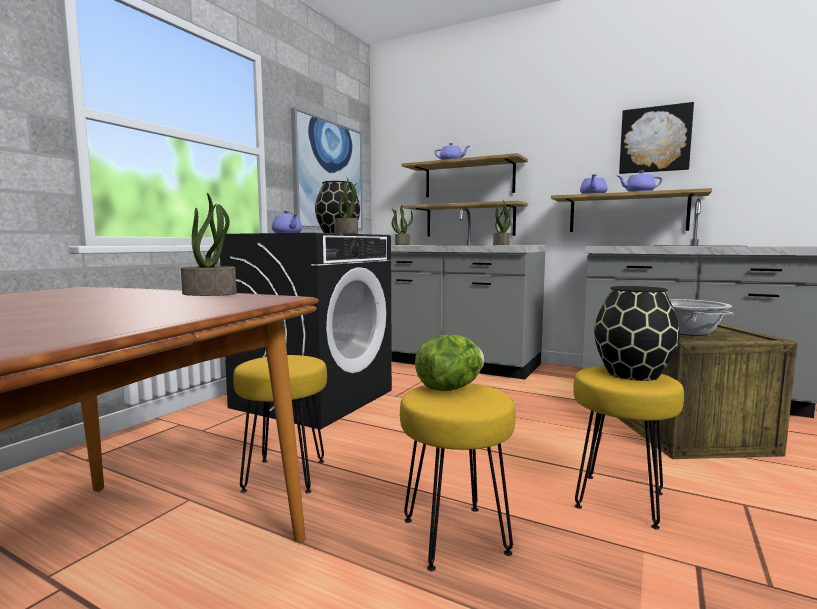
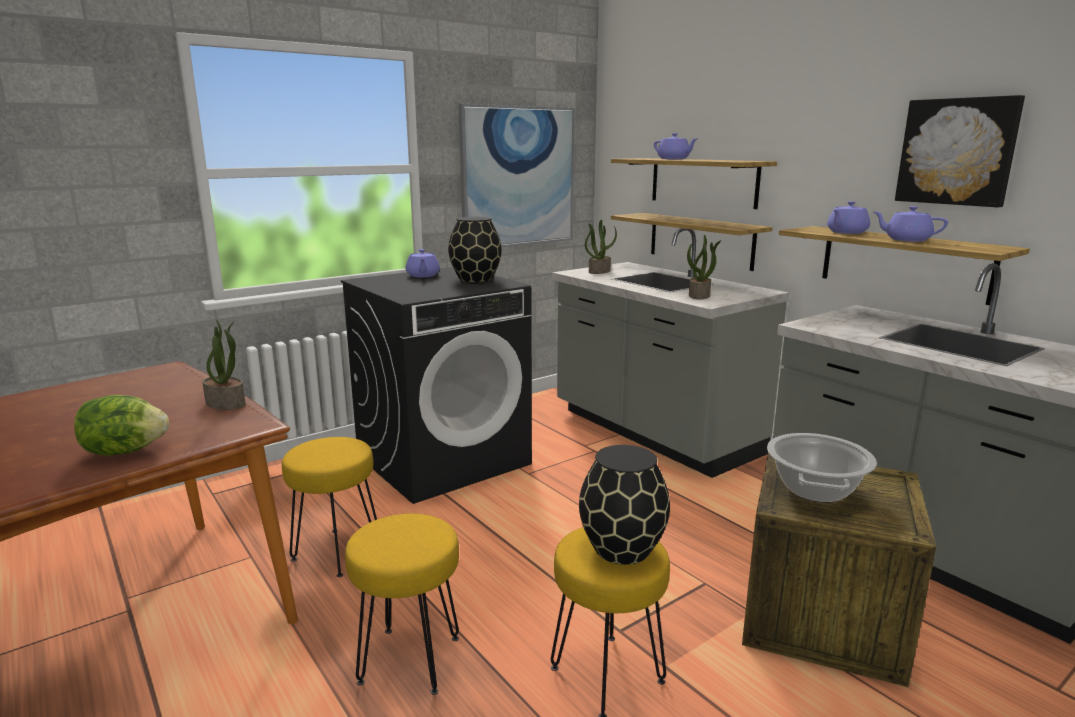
camera: 25 degrees right, 10 degrees up
potted plant [334,178,358,234] -> none
lettuce [415,335,485,391] -> lettuce moved to [74,395,169,456]

